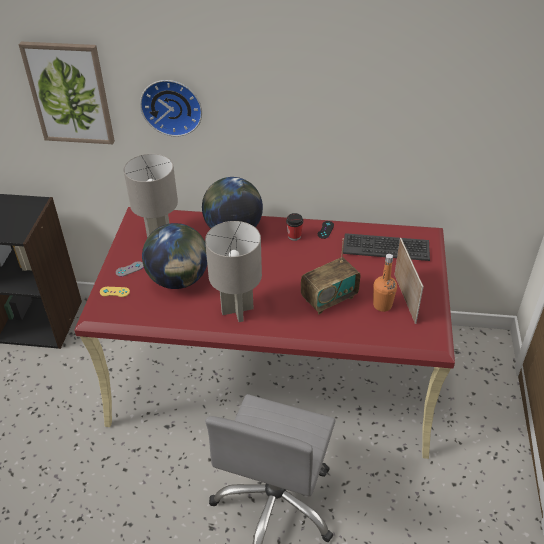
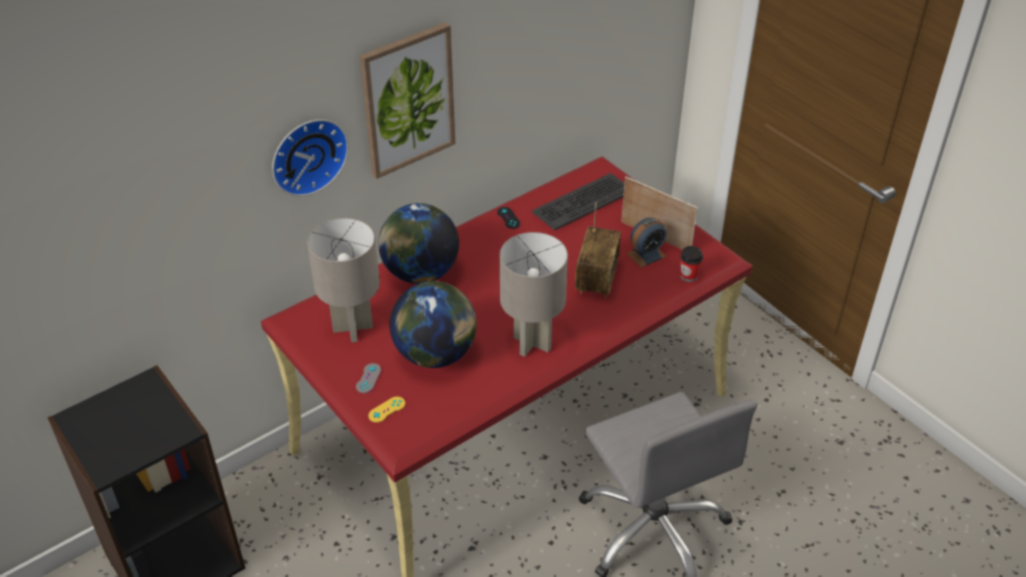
camera: 45 degrees left, 0 degrees up
picture [19,42,115,144] -> picture moved to [359,22,455,179]
cup [286,213,303,241] -> cup moved to [680,246,703,282]
orange bottle [373,254,397,312] -> alarm clock [626,218,667,268]

